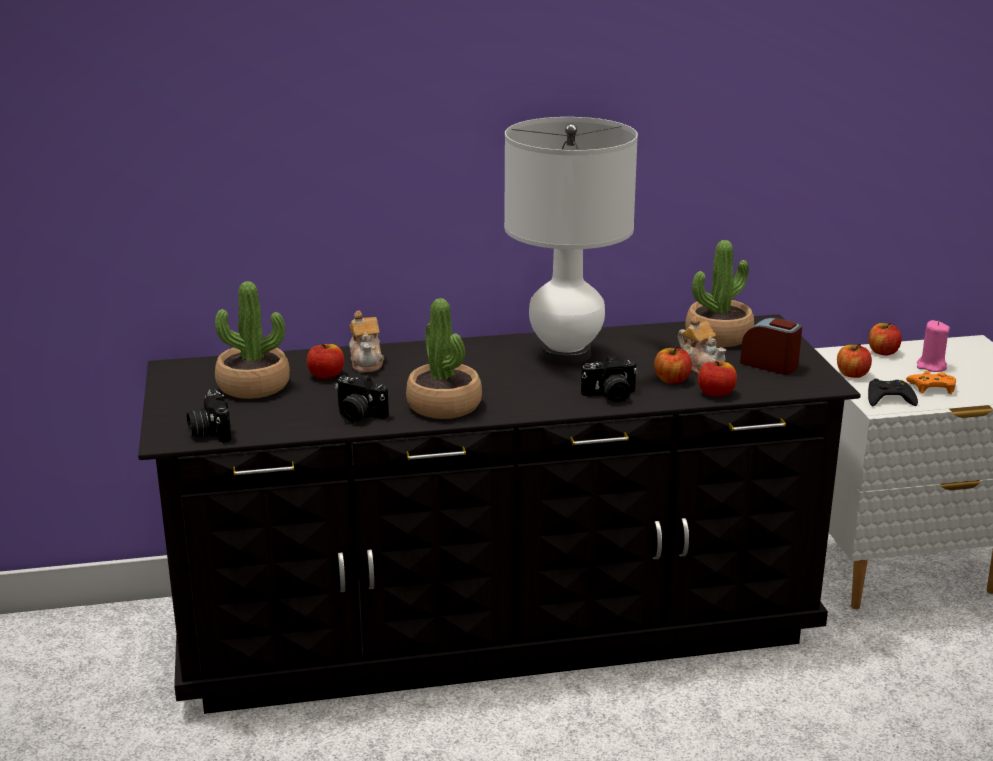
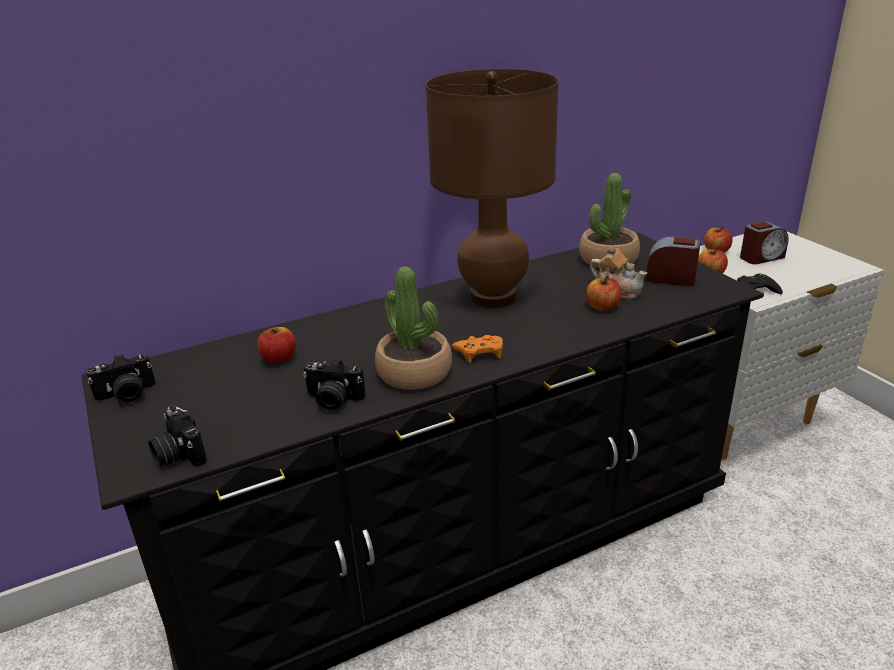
camera: 15 degrees left, 5 degrees up
potted plant [215,281,290,399] -> none
teapot [349,311,384,373] -> none
white table lamp [504,117,638,364] -> brown table lamp [425,69,559,308]
camera [581,356,637,403] -> camera moved to [87,354,155,404]
apple [698,361,737,397] -> none
orange game controller [906,371,956,394] -> orange game controller moved to [452,335,503,363]
pink candle [917,320,950,372] -> alarm clock [740,221,789,264]

